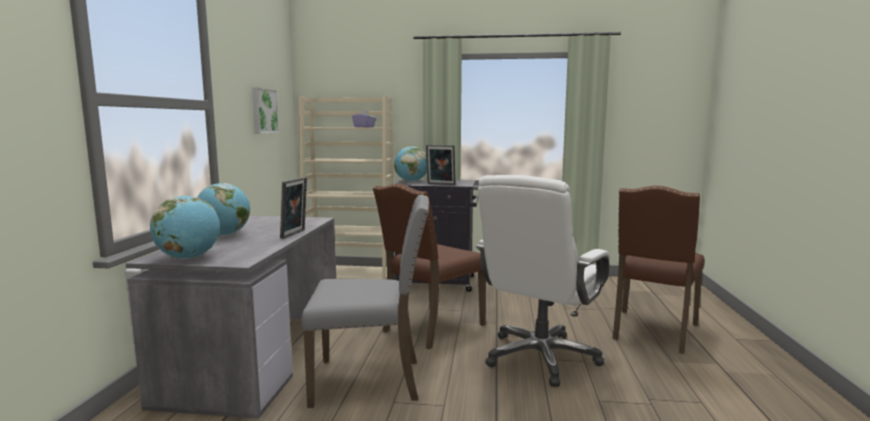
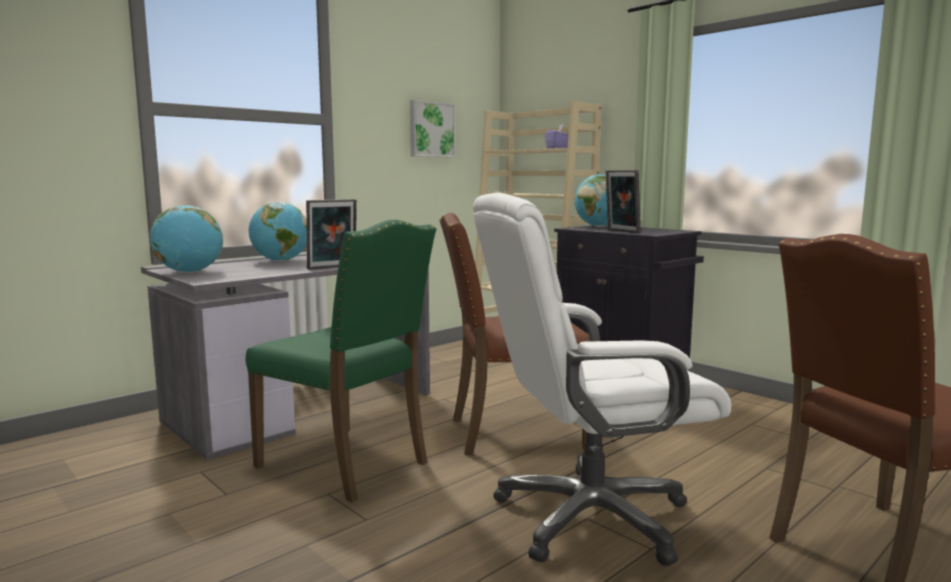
camera: 40 degrees right, 0 degrees up
grey chair [301,195,429,408] -> green chair [246,220,436,502]

